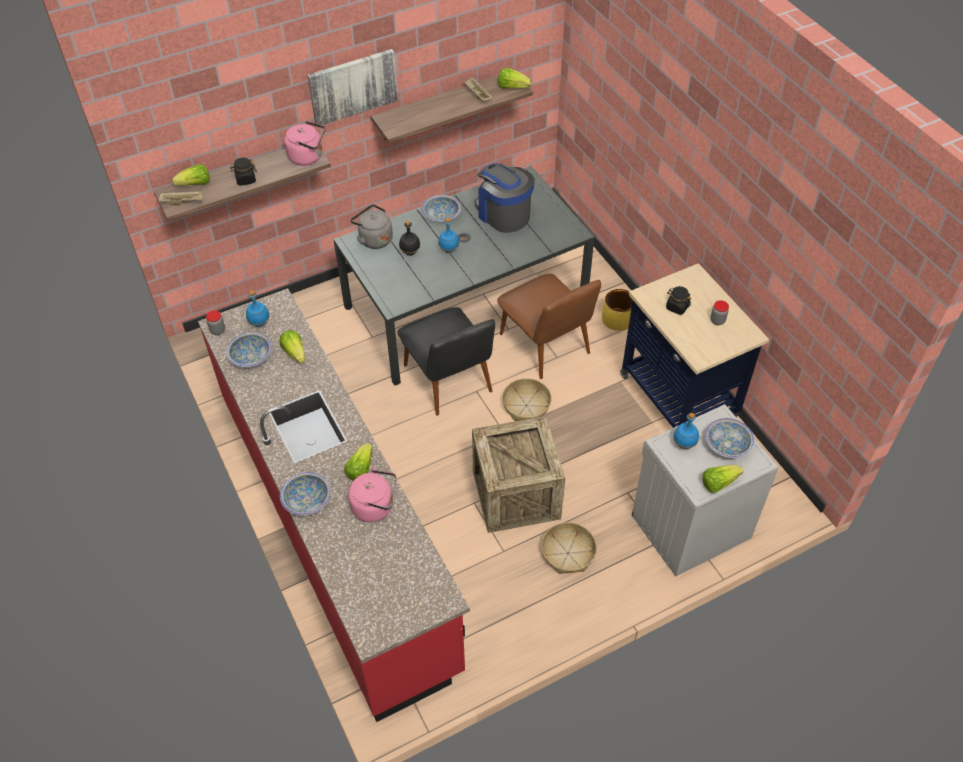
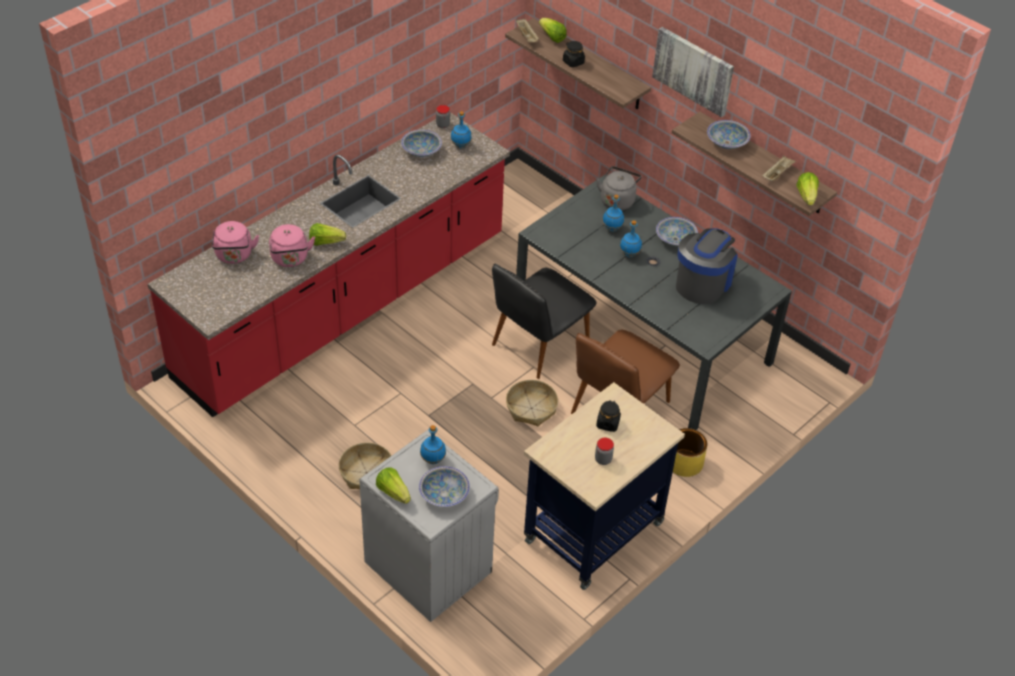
camera: 70 degrees right, 5 degrees down
lettuce [279,330,305,363] -> none
bowl [280,472,331,515] -> bowl moved to [707,120,751,149]
pink kettle [284,121,325,166] -> pink kettle moved to [212,221,259,264]
black bottle [399,221,420,256] -> blue bottle [603,195,624,232]
crate [472,416,565,533] -> none

